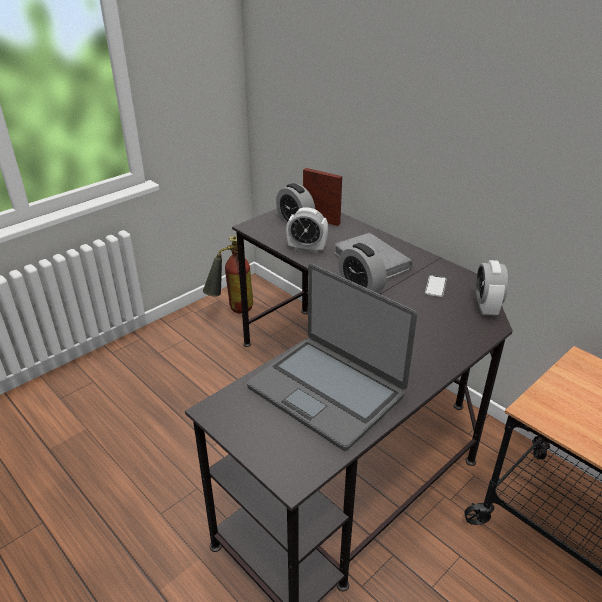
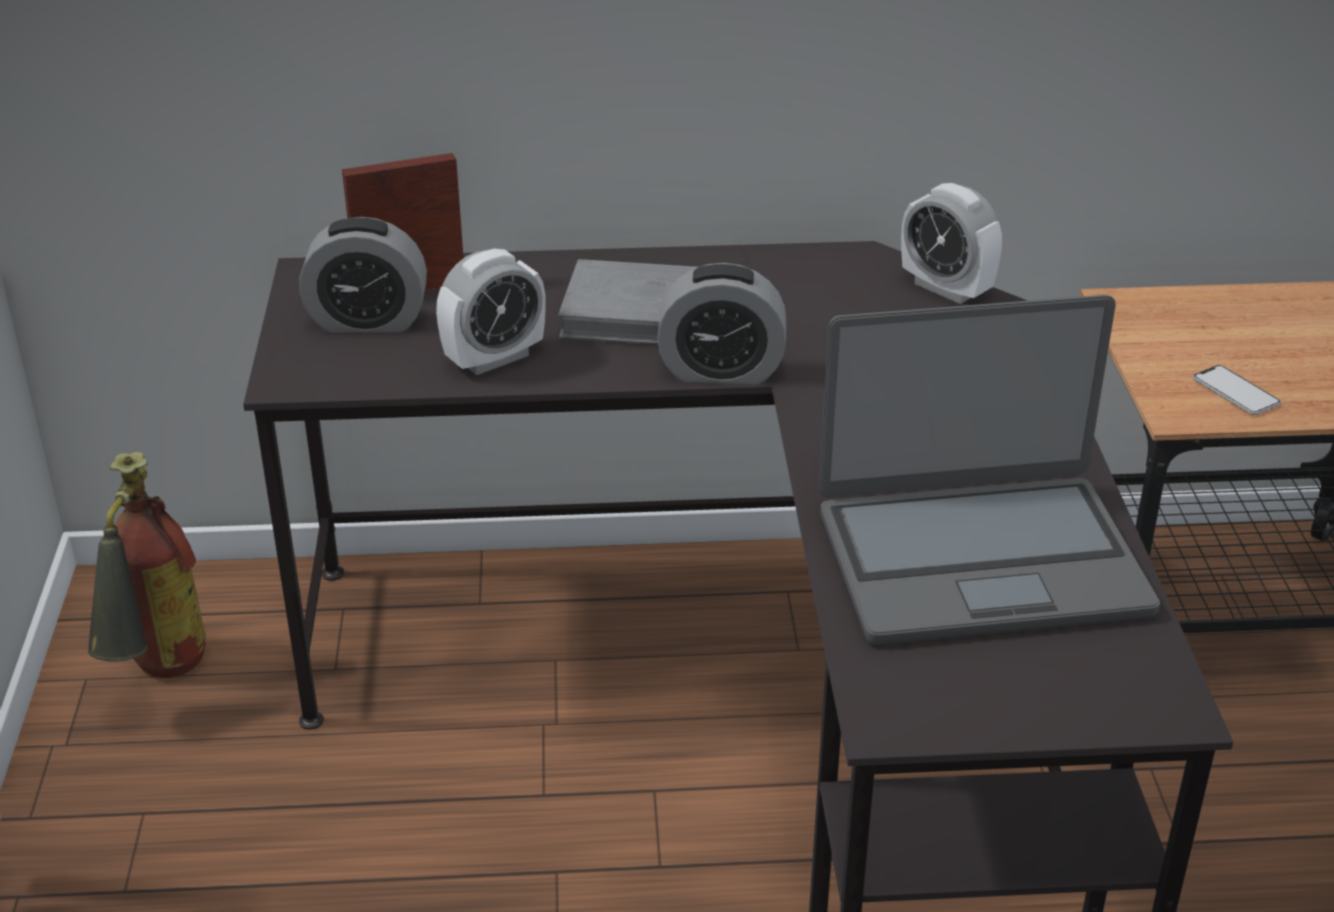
camera: 50 degrees left, 0 degrees up
phone [425,275,447,297] -> phone moved to [1193,365,1281,415]

